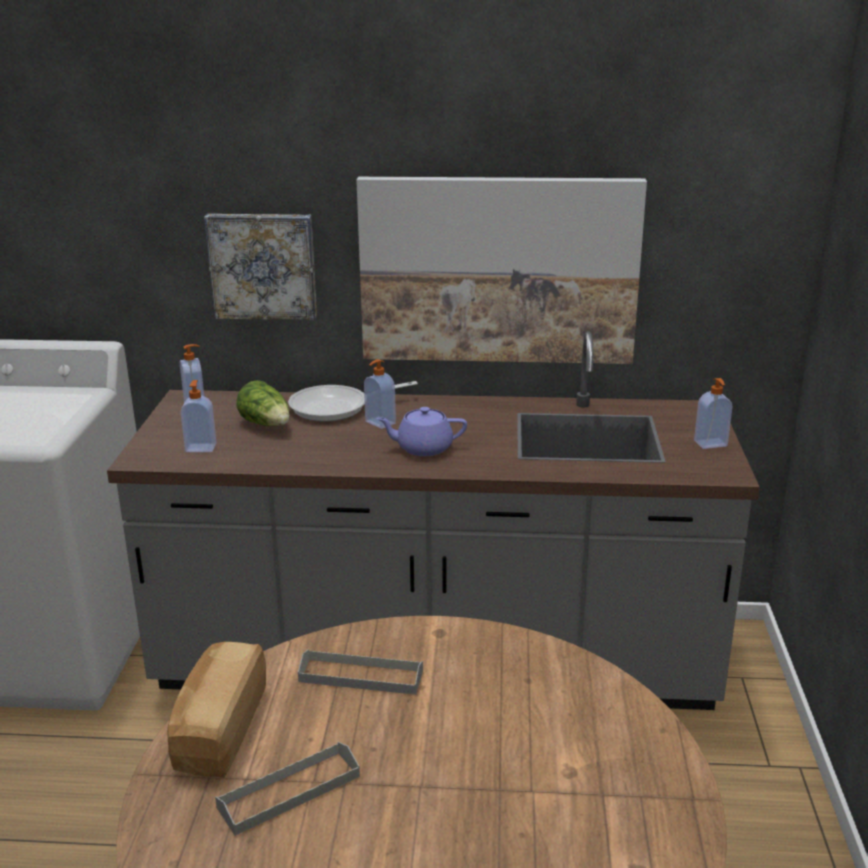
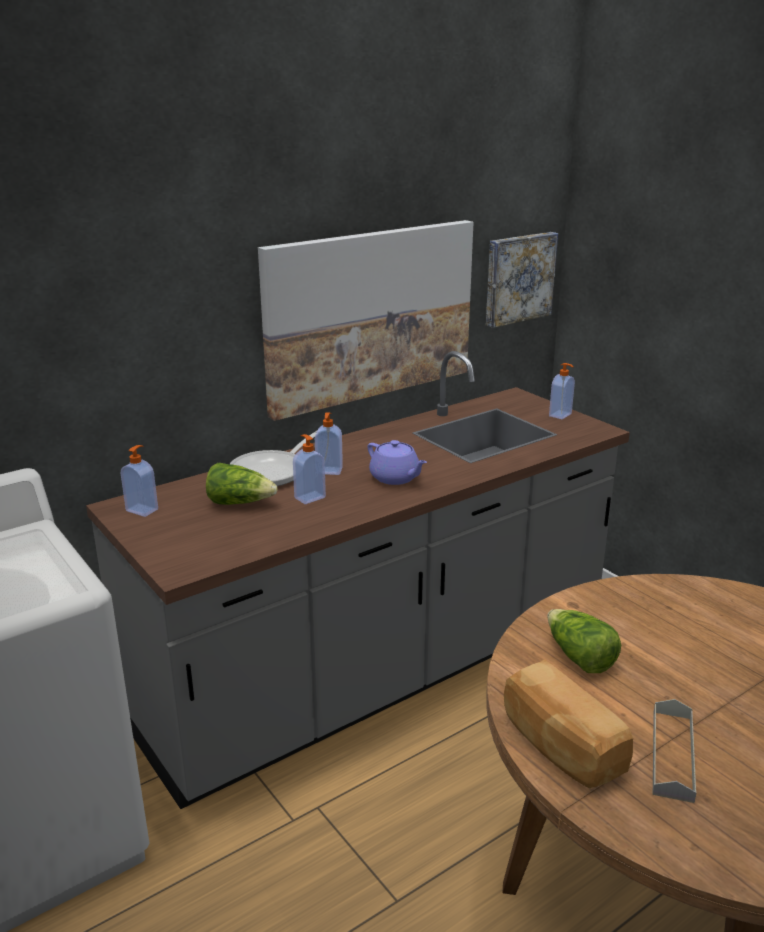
camera: 40 degrees left, 0 degrees up
soap dispenser [180,380,217,452] -> soap dispenser moved to [293,434,326,504]
picture [204,214,317,320] -> picture moved to [486,232,558,328]
grey tray [298,649,423,695] -> lettuce [547,609,621,673]
purple teapot [376,407,467,456] -> purple teapot turned 90 degrees counterclockwise [368,440,427,485]

